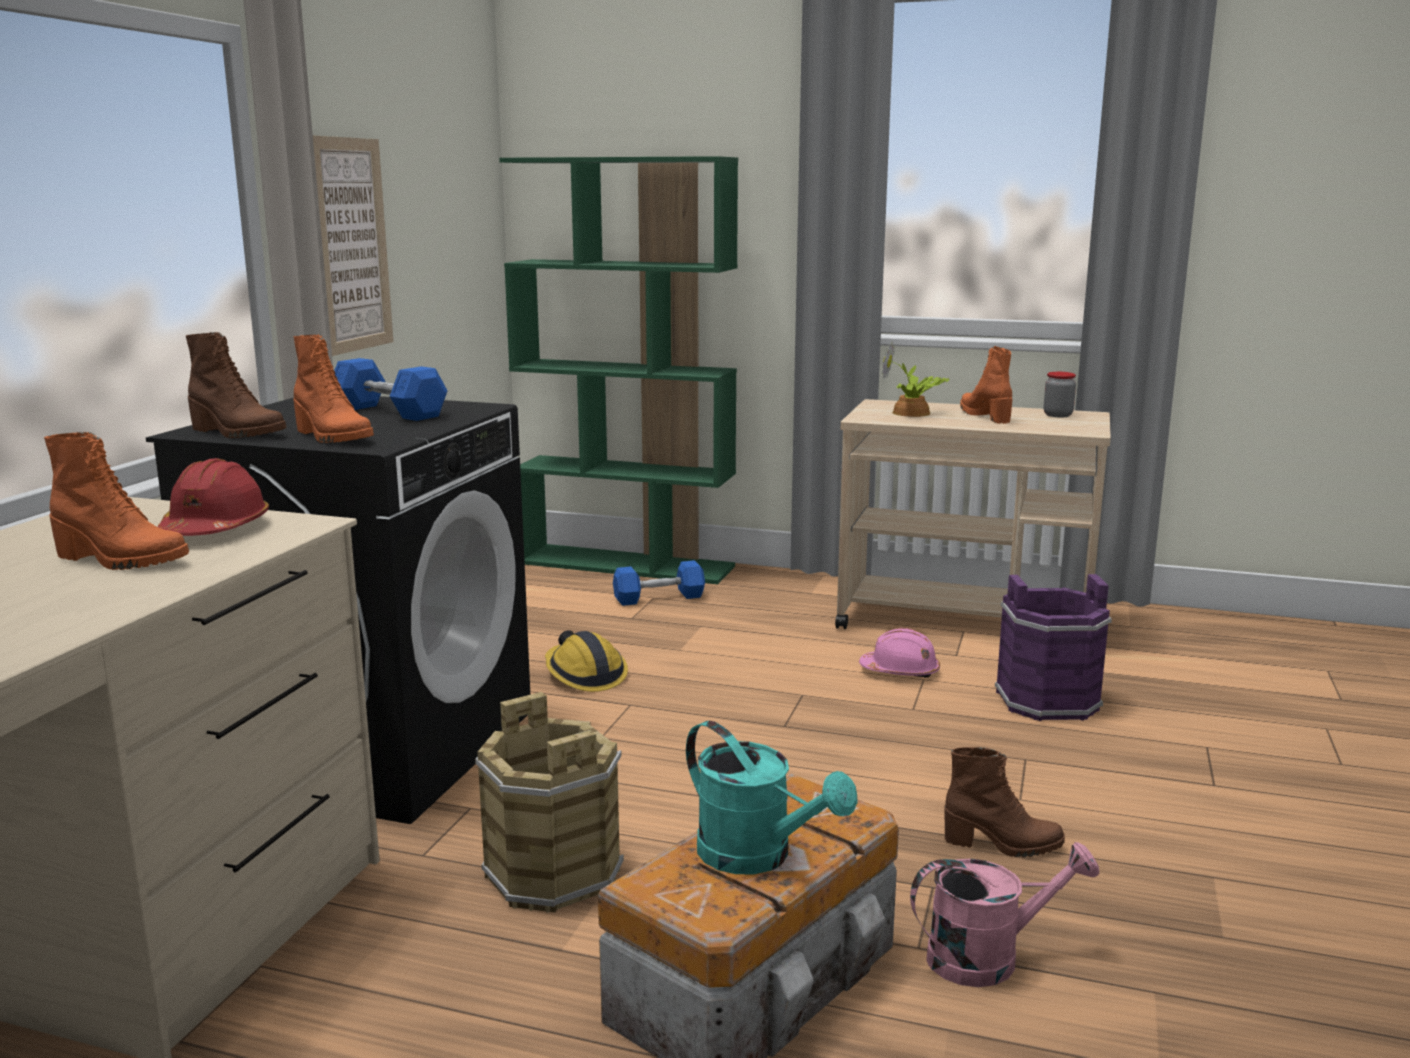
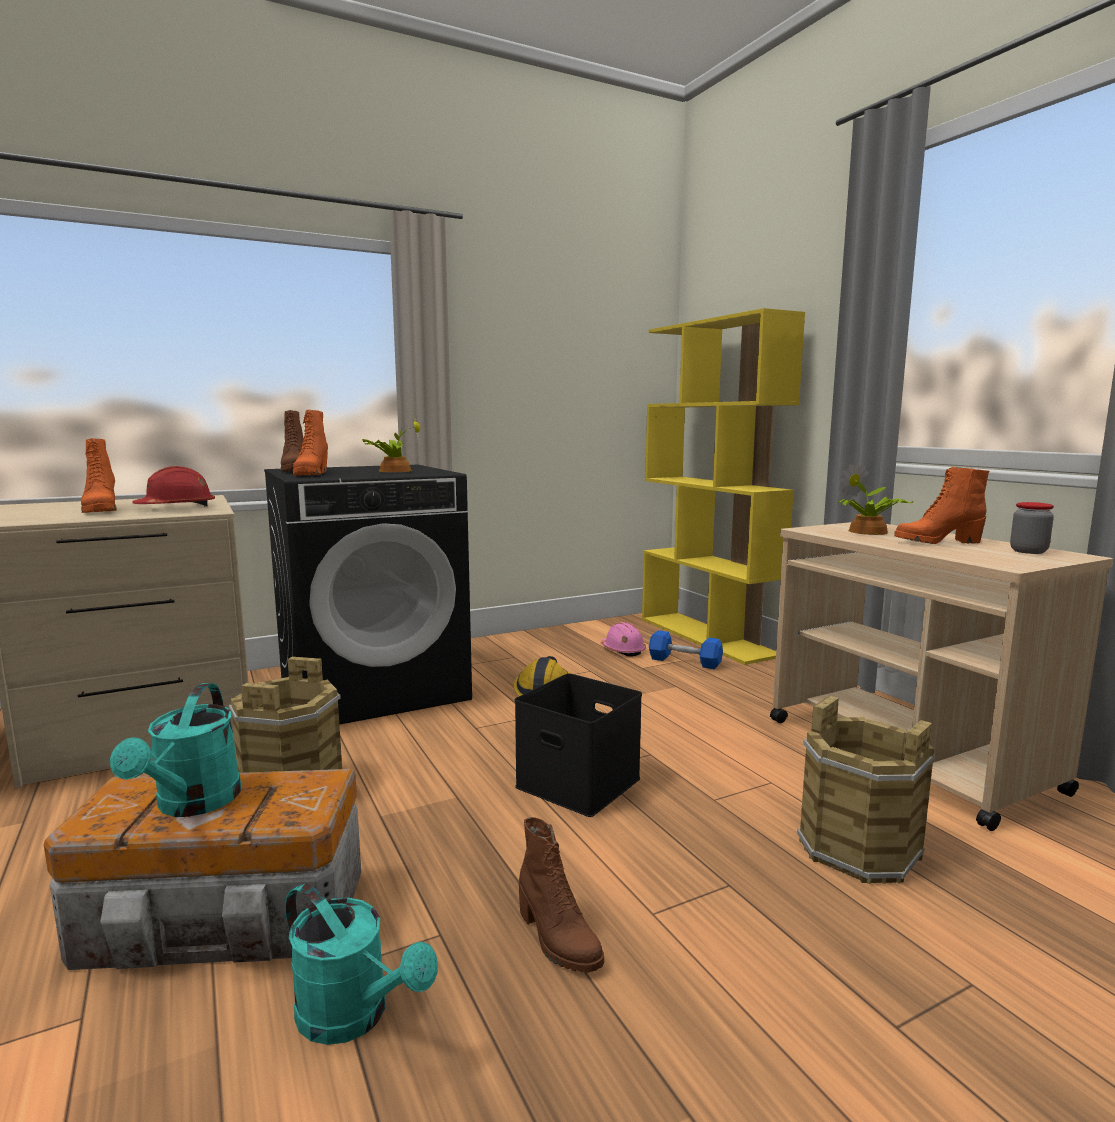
camera: 45 degrees right, 5 degrees down
picture [313,136,393,356] -> none
blue dumbbell [334,358,448,421] -> potted plant [362,414,421,472]
green bookcase [499,156,738,584] -> yellow bookcase [642,308,805,665]
pink hard hat [859,628,940,679] -> pink hard hat moved to [600,622,646,657]
pink watering can [910,842,1099,987] -> turquoise watering can [285,883,438,1045]
orange boot [960,346,1013,424] -> orange boot turned 120 degrees counterclockwise [894,467,989,544]
purple bucket [995,574,1112,721] -> brown bucket [797,696,935,884]
none -> black storage box [515,673,642,817]

